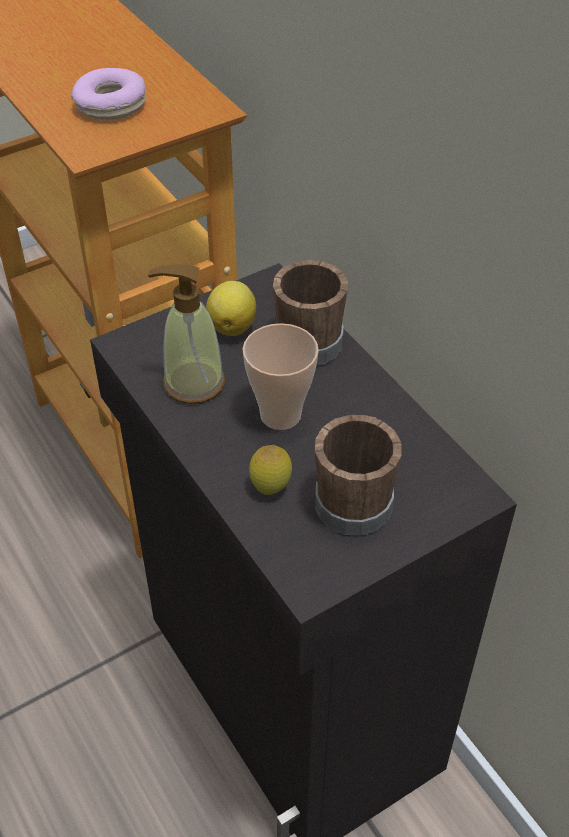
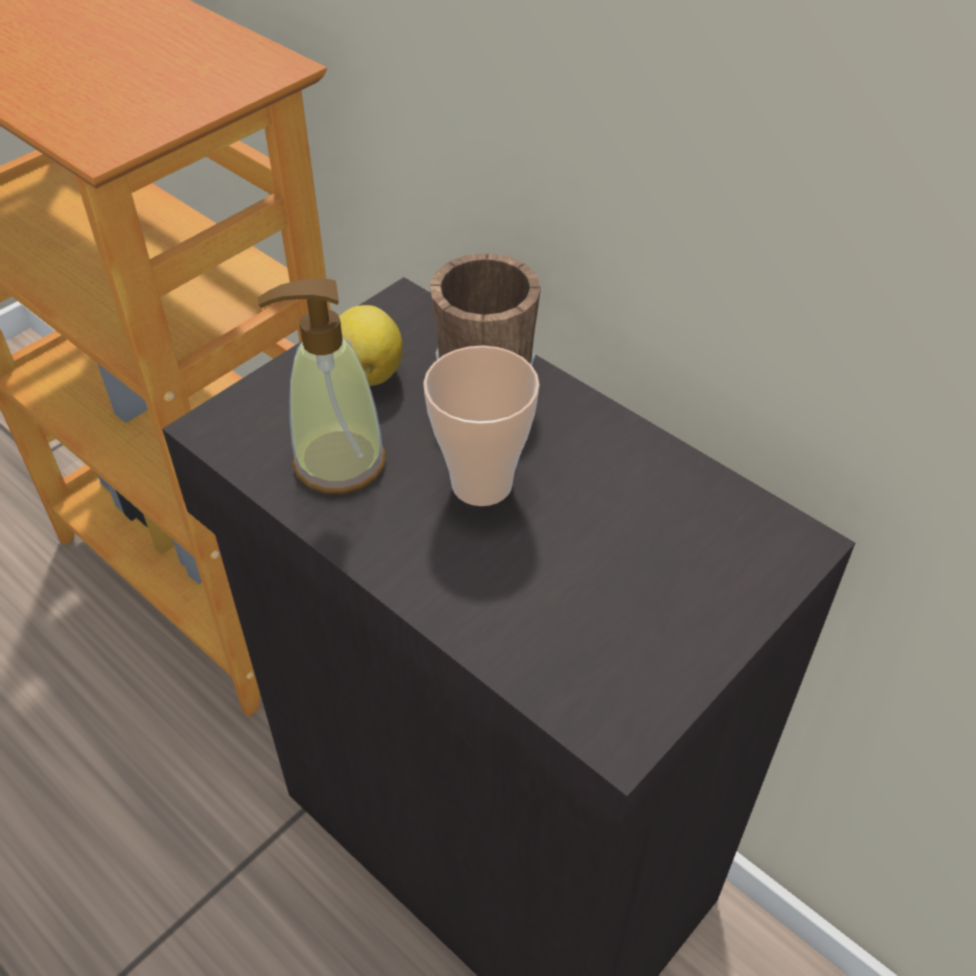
camera: 15 degrees left, 0 degrees up
donut [71,68,146,120] -> none
lemon [249,445,292,495] -> none
brown mug [315,415,402,536] -> none

